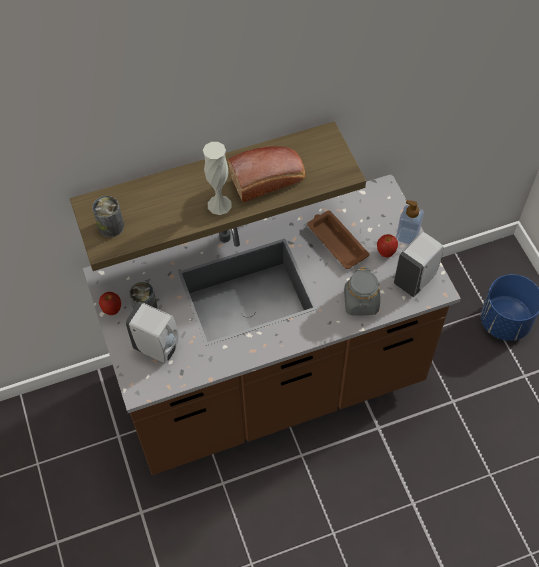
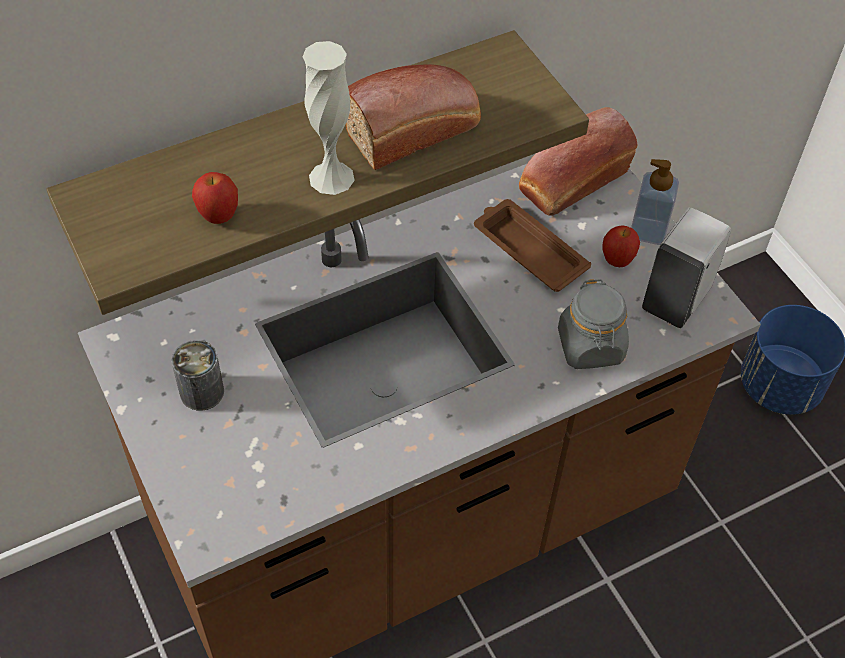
camera: 10 degrees left, 5 degrees down
can [92,196,124,238] -> none
apple [99,292,121,315] -> apple moved to [192,172,238,224]
white soap dispenser [125,302,178,364] -> none
none -> bread [519,107,638,216]

